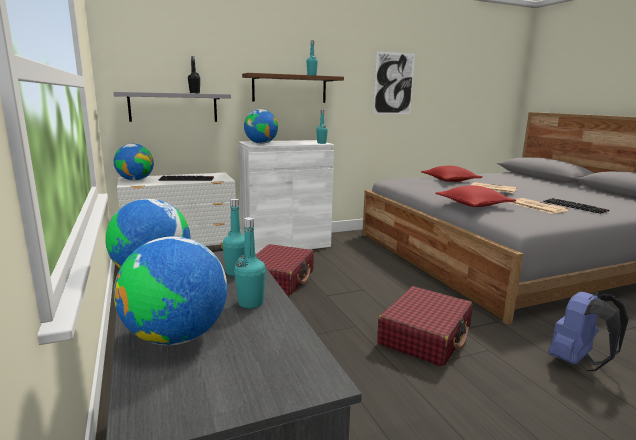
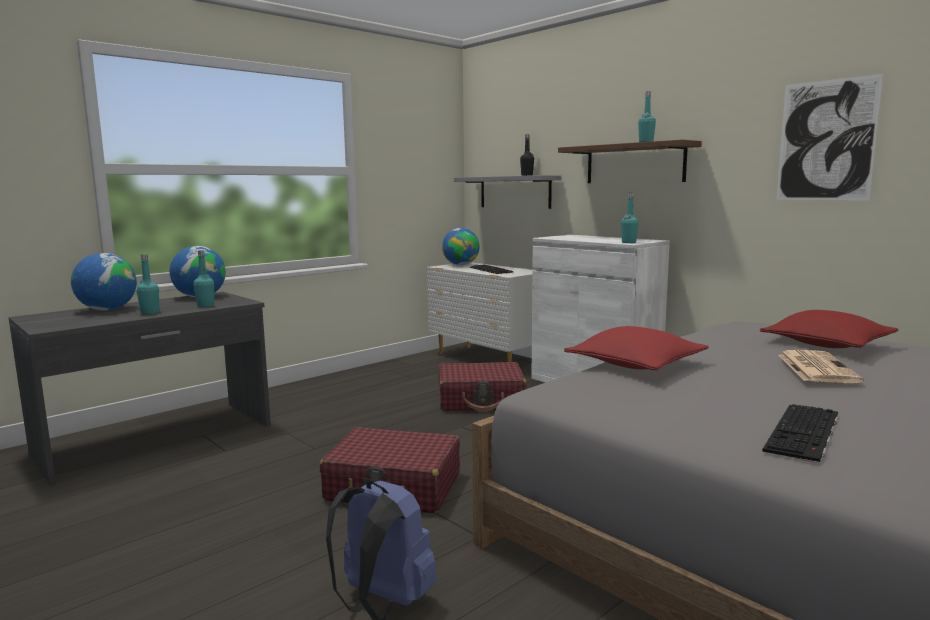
camera: 70 degrees right, 5 degrees down
globe [244,109,278,144] -> none
newspaper [511,198,569,214] -> none

